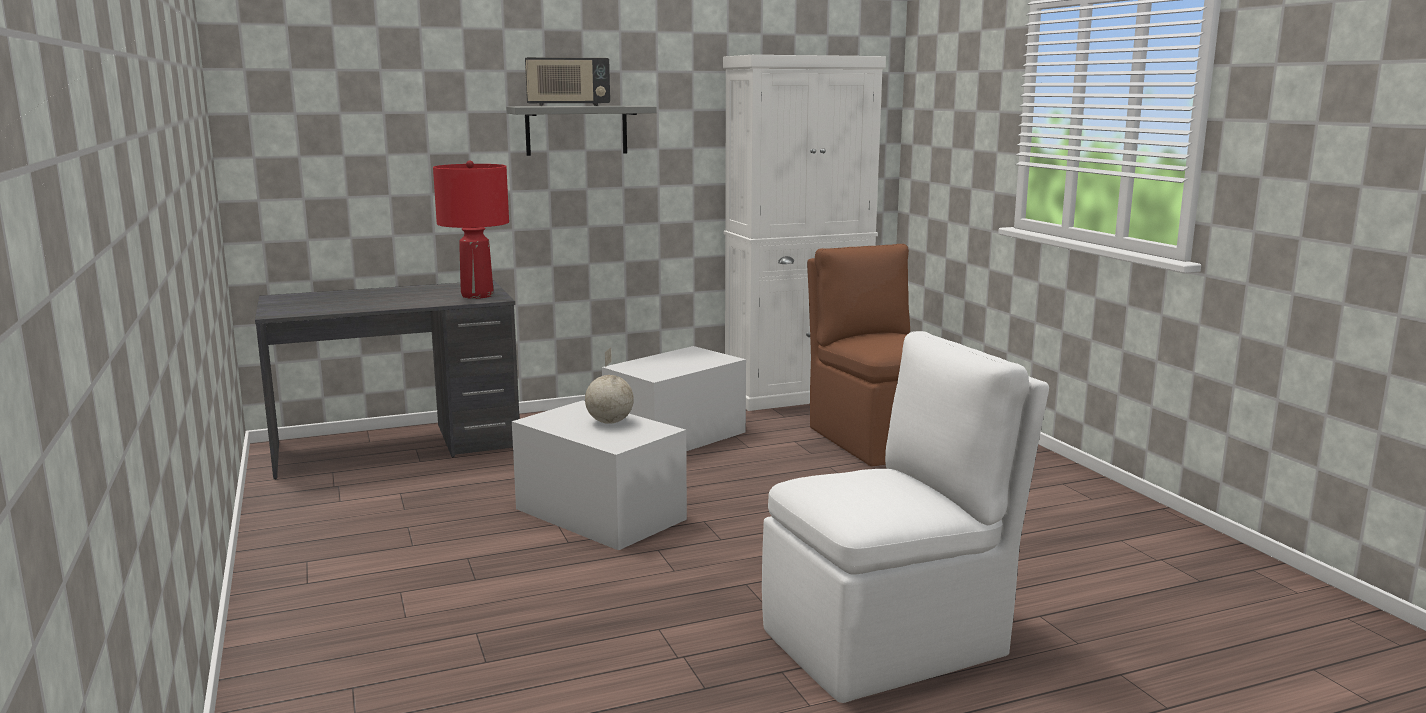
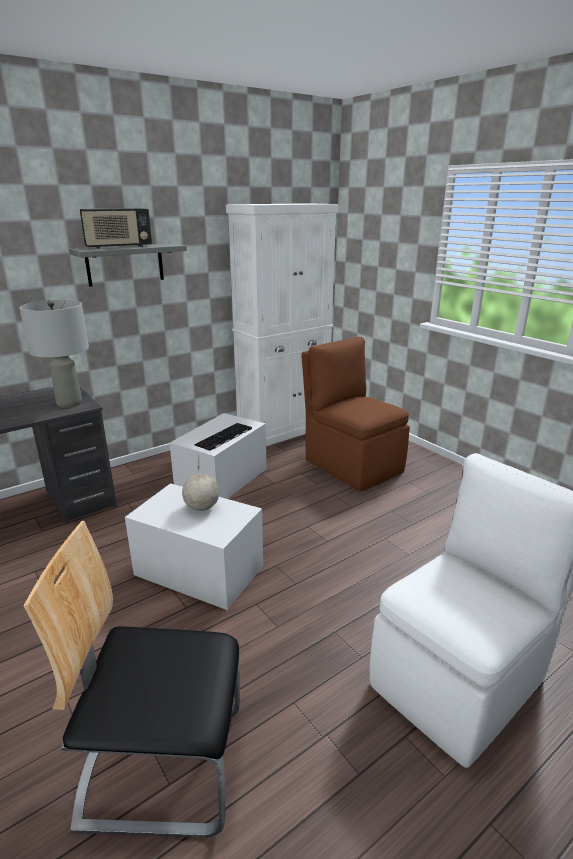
camera: 15 degrees left, 10 degrees up
red table lamp [433,160,509,299] -> grey table lamp [19,300,89,408]
none -> chair [24,521,240,838]
none -> keyboard [195,423,252,451]

